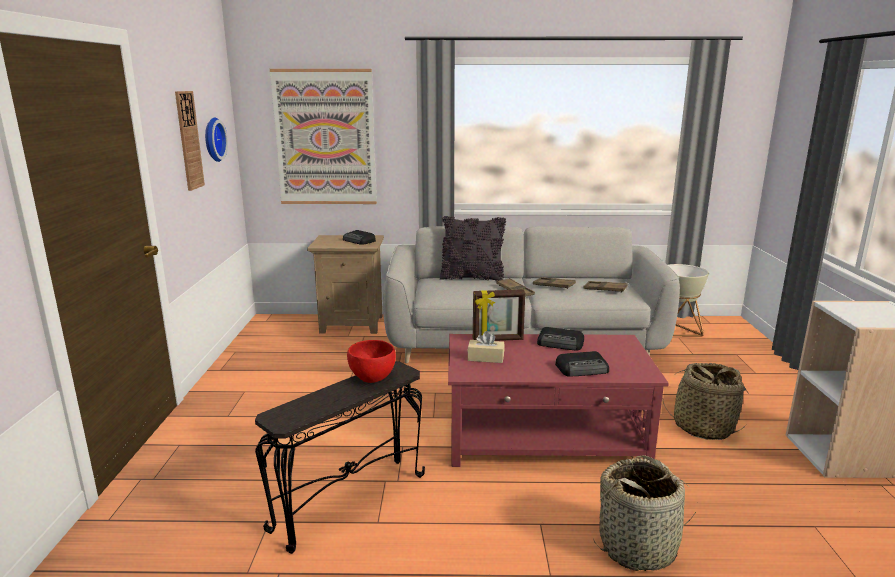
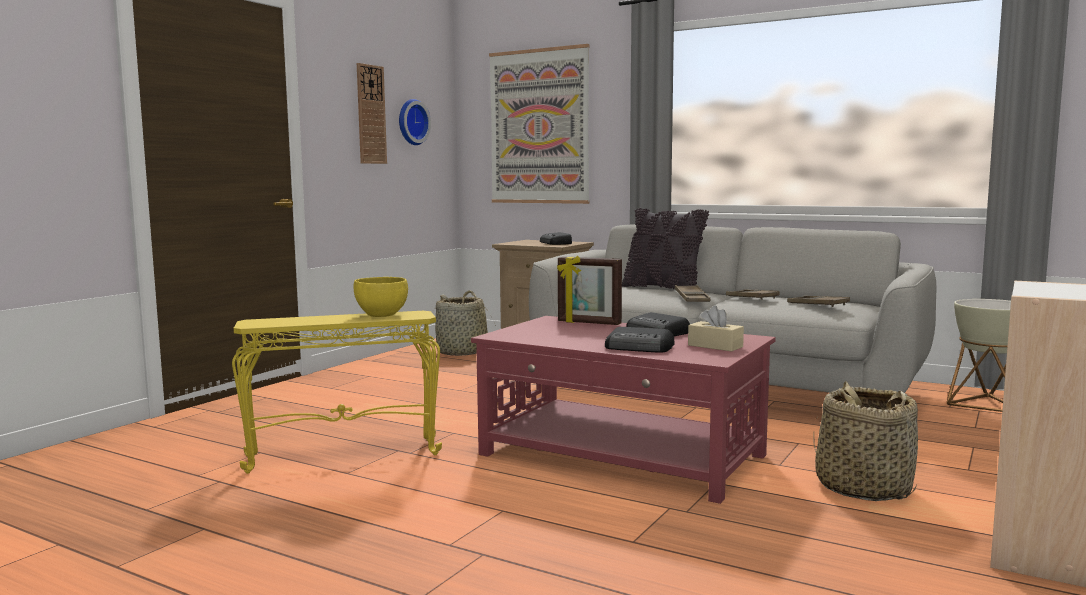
camera: 30 degrees right, 10 degrees down
black side table [255,361,425,554] -> yellow side table [232,311,442,474]
red bowl [347,340,396,383] -> yellow bowl [353,277,408,317]
beige tissue box [467,331,505,363] -> beige tissue box moved to [688,305,744,352]
basket [593,455,696,571] -> basket moved to [434,290,496,356]

